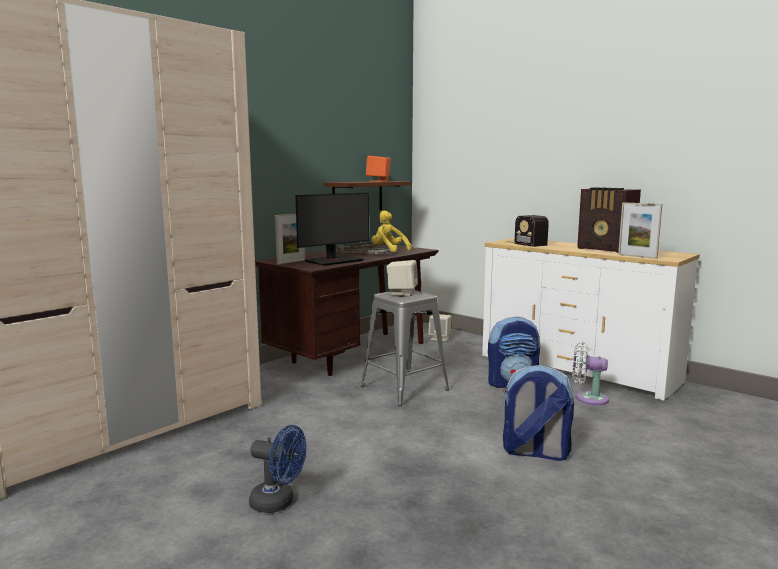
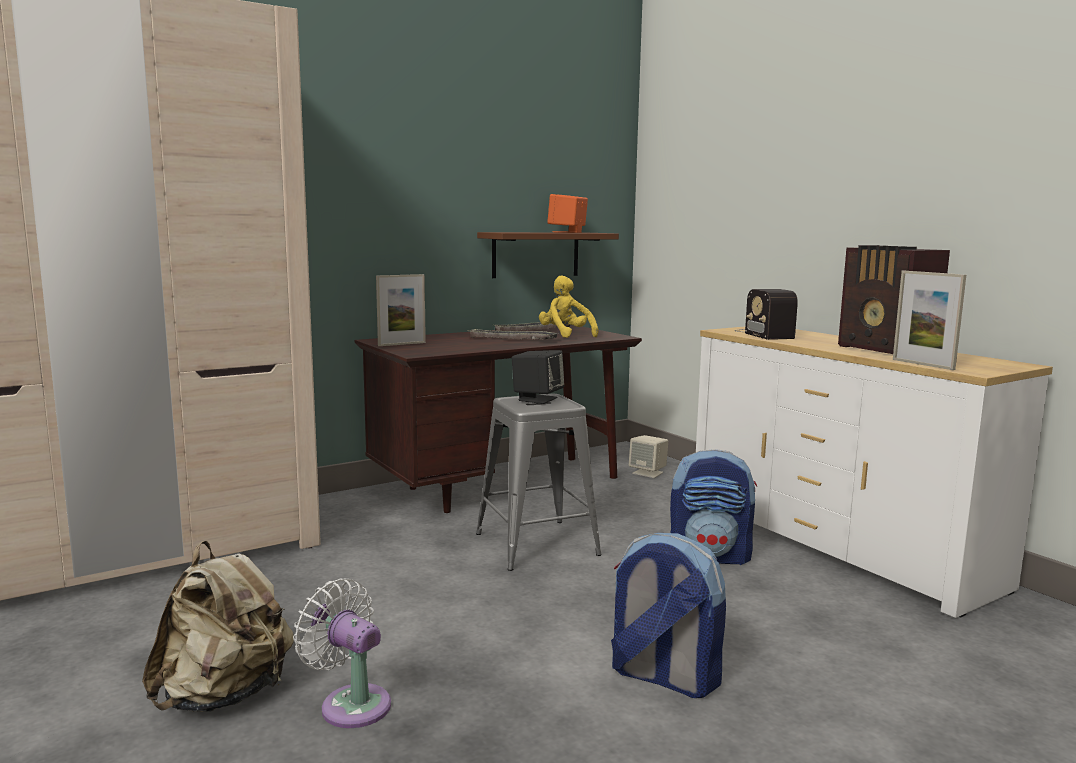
camera: 15 degrees right, 0 degrees up
blue fan [249,425,306,513] -> beige backpack [142,541,294,712]
monitor [296,193,369,266] -> none
beige speaker [387,260,418,296] -> black speaker [512,350,564,404]
white fan [572,342,609,405] -> white fan moved to [293,579,391,728]

